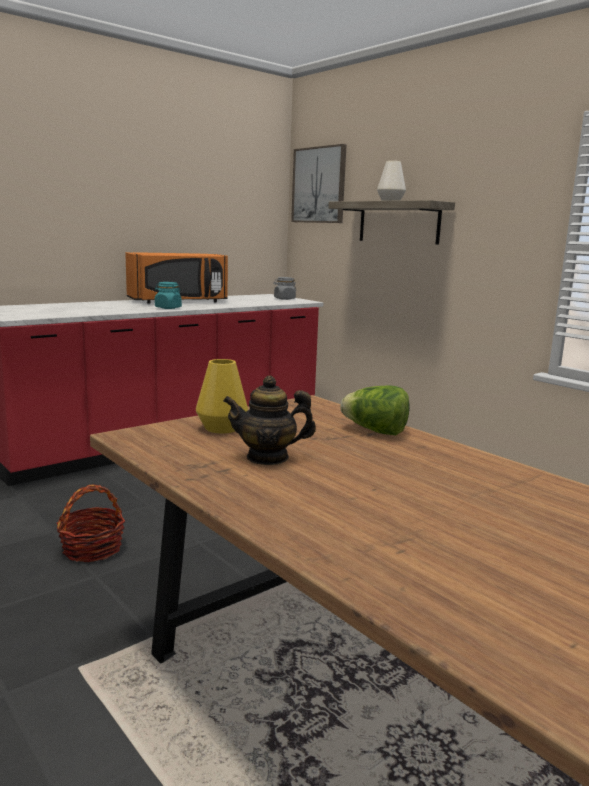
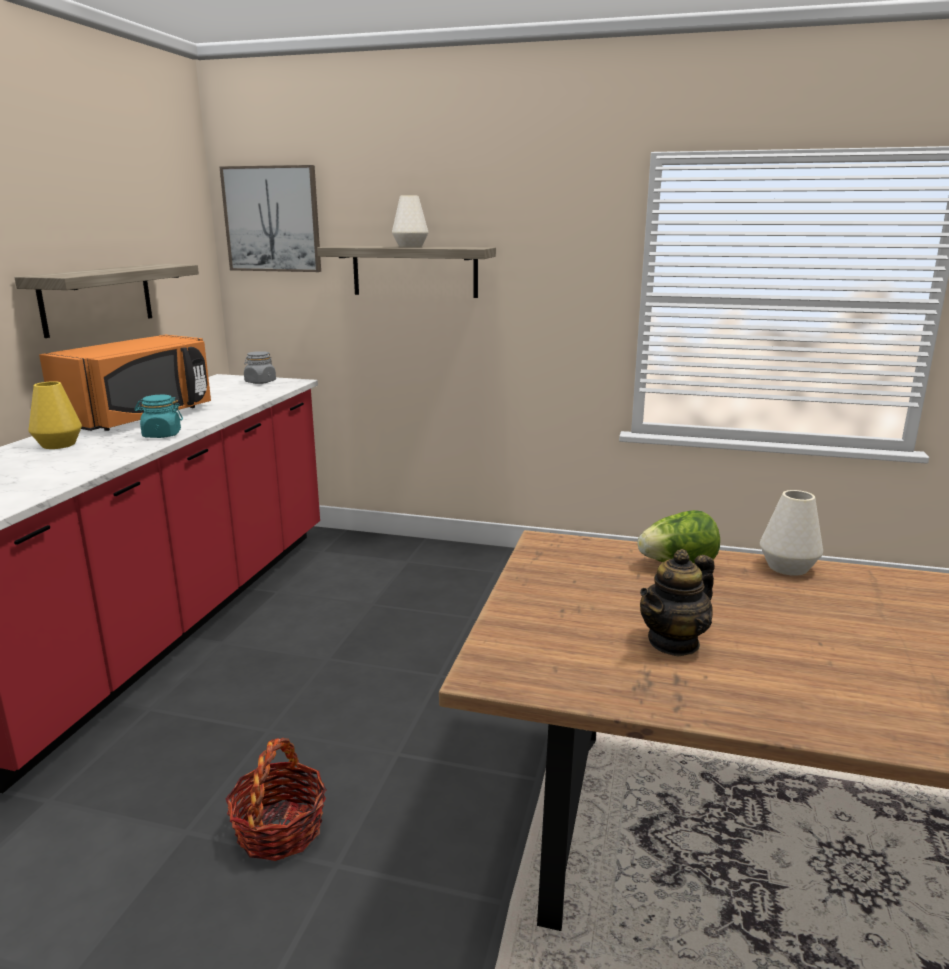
camera: 35 degrees left, 5 degrees up
yellow vase [196,359,248,433] -> yellow vase moved to [29,381,82,449]
none -> shelf [14,264,199,338]
none -> white vase [760,490,823,576]

